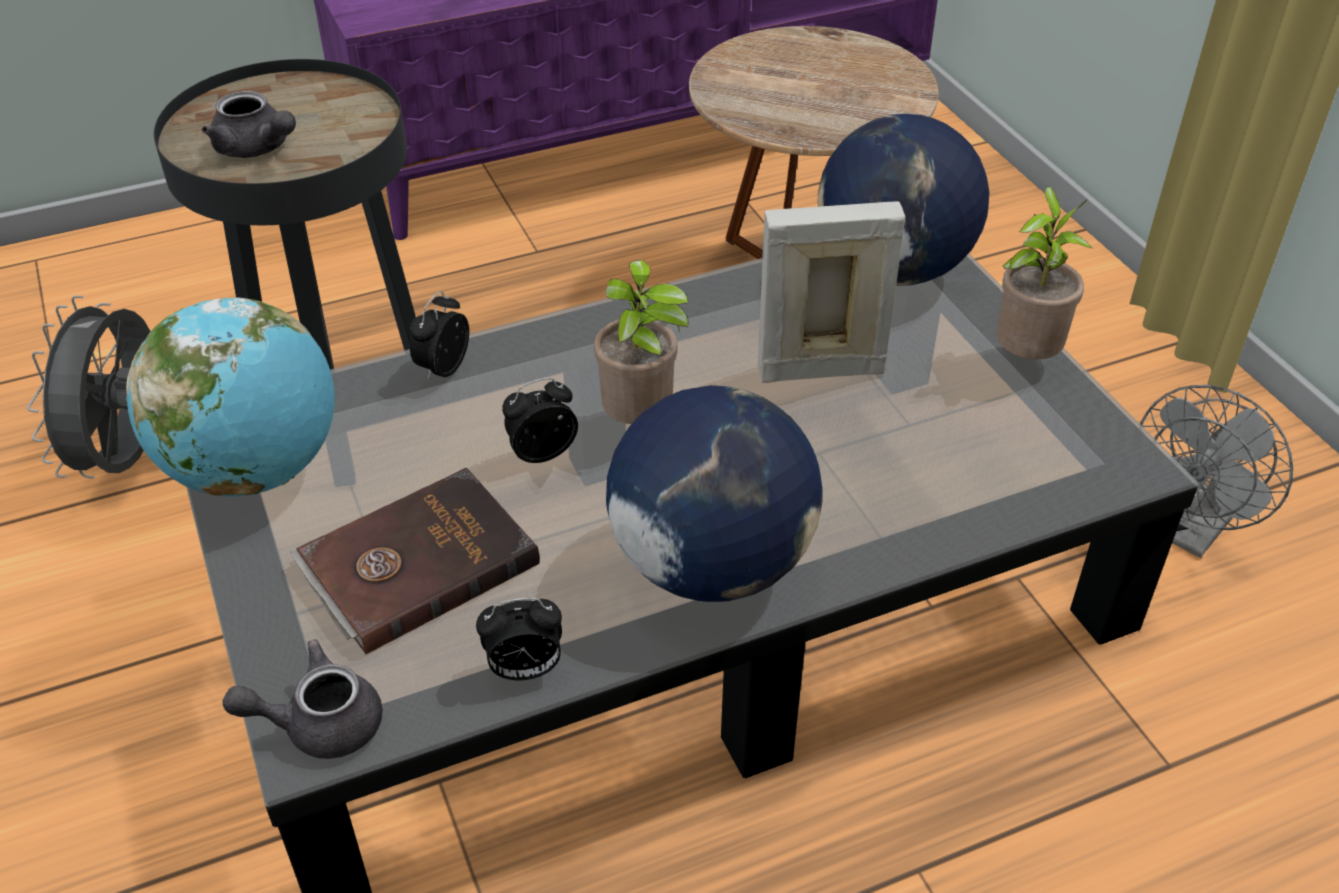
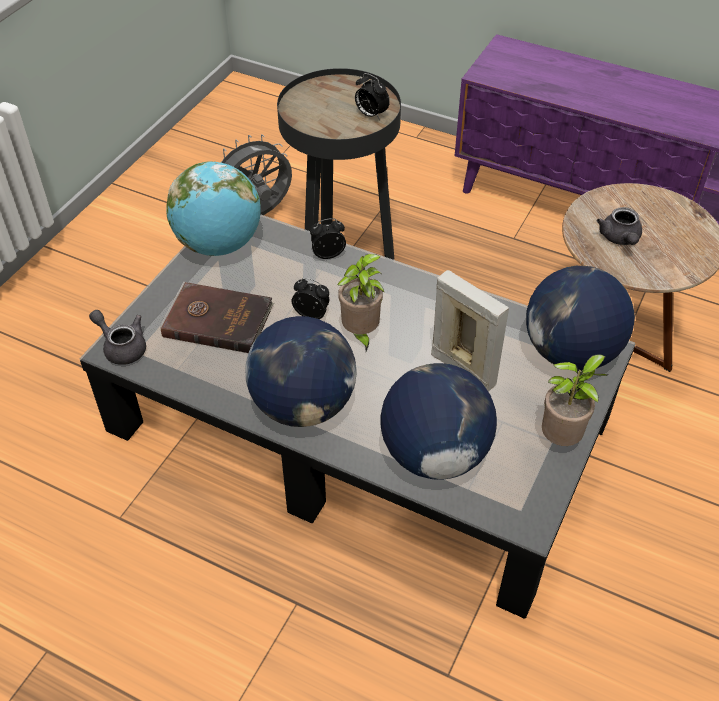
camera: 50 degrees right, 5 degrees up
grey teapot [202,91,296,158] -> grey teapot moved to [597,207,642,245]
alarm clock [476,598,562,680] -> alarm clock moved to [355,73,390,120]
grey fan [1140,385,1293,558] -> none
none -> globe [381,363,497,480]

